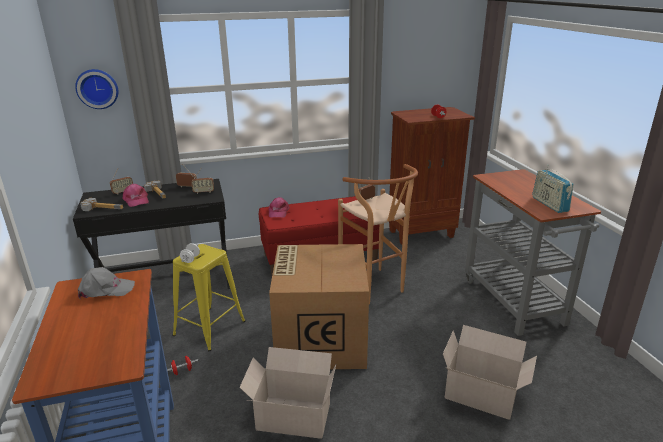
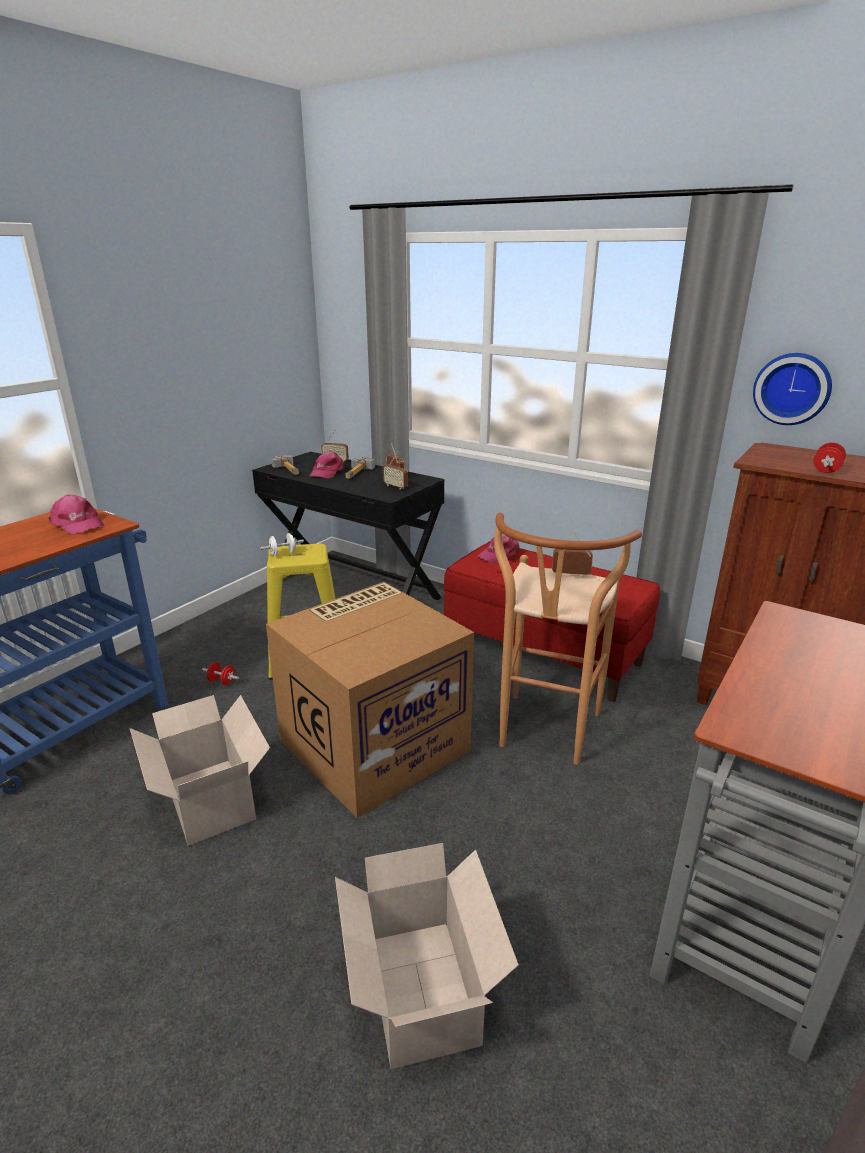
camera: 50 degrees right, 0 degrees up
wall clock [75,69,118,109] -> wall clock moved to [753,353,832,425]
grey cap [78,267,135,299] -> pink cap [49,495,104,534]
radio [532,165,574,213] -> none

